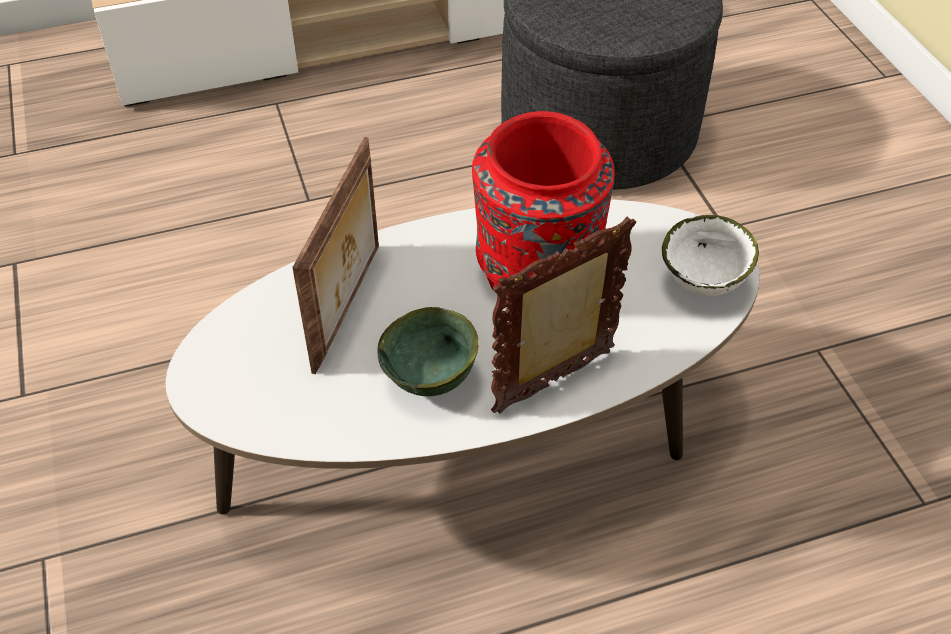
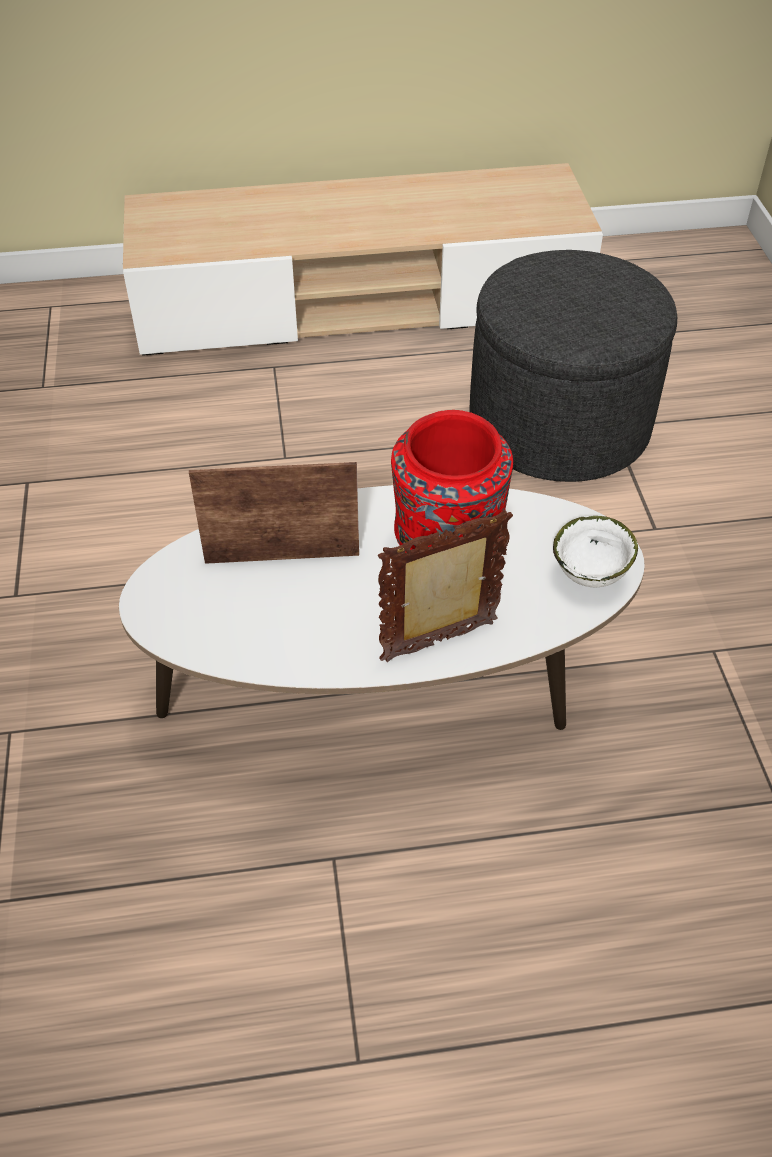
camera: 10 degrees right, 0 degrees up
picture frame [292,137,379,374] -> picture frame turned 120 degrees counterclockwise [189,462,359,564]
green bowl [377,307,479,396] -> none

